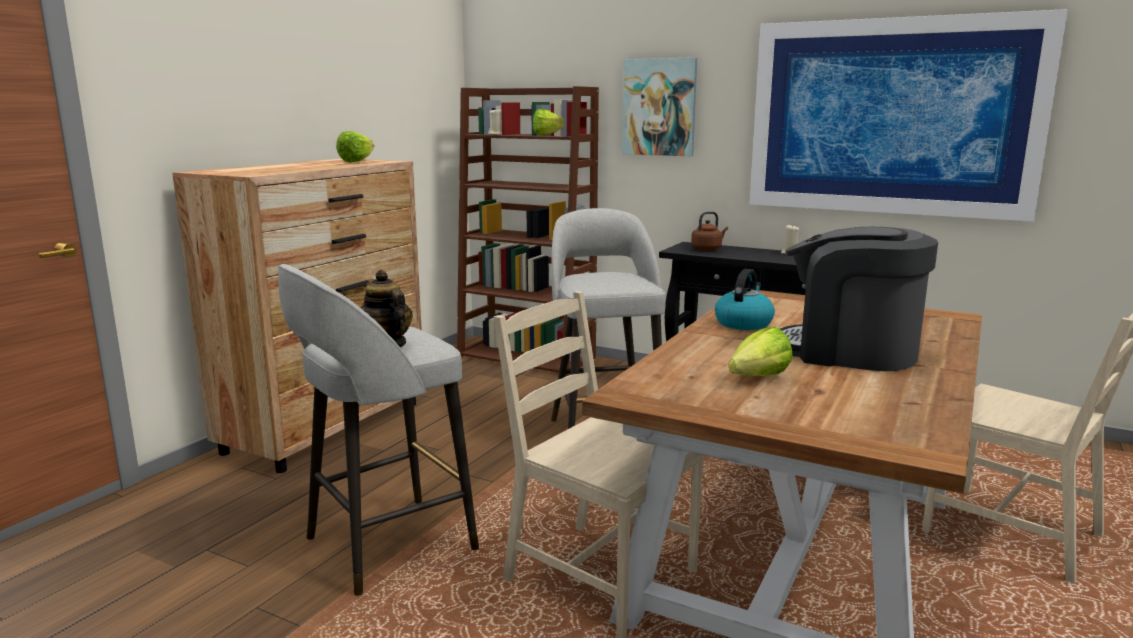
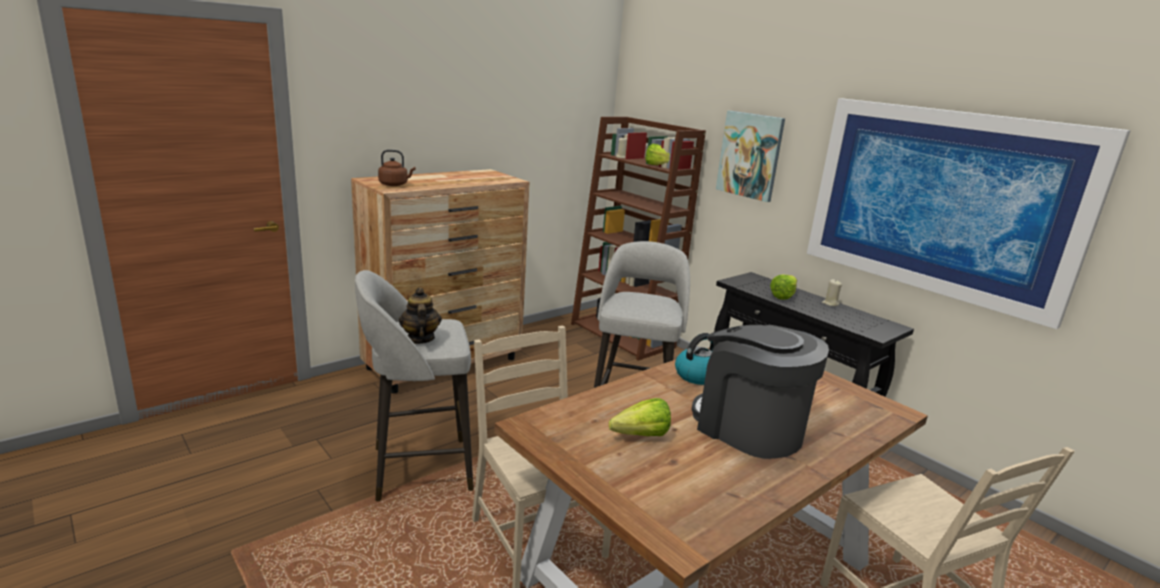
camera: 20 degrees right, 5 degrees up
lettuce [336,131,374,163] -> lettuce moved to [770,275,797,300]
brown kettle [691,211,728,250] -> brown kettle moved to [378,149,416,186]

